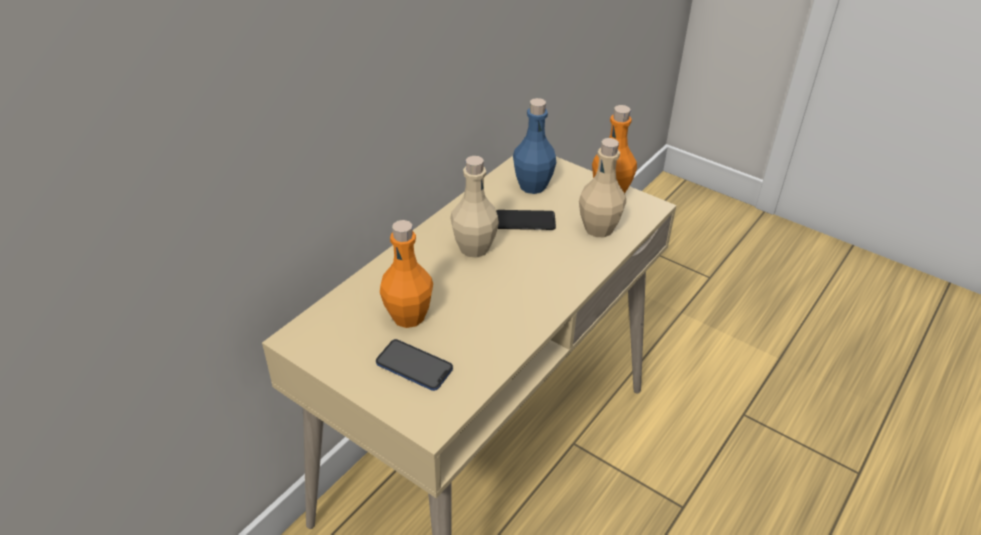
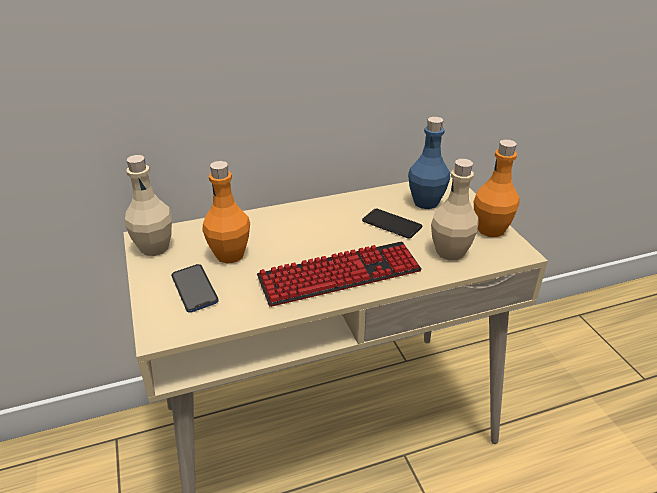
camera: 35 degrees right, 5 degrees down
beige bottle [450,156,499,258] -> beige bottle moved to [125,155,172,256]
none -> keyboard [257,242,422,307]

